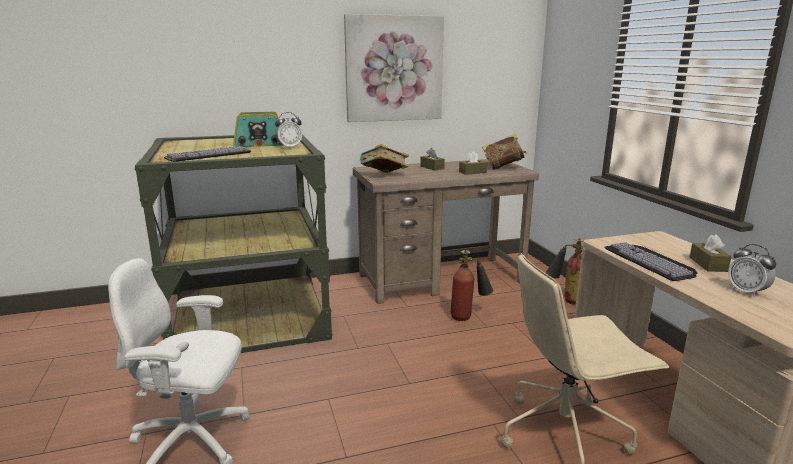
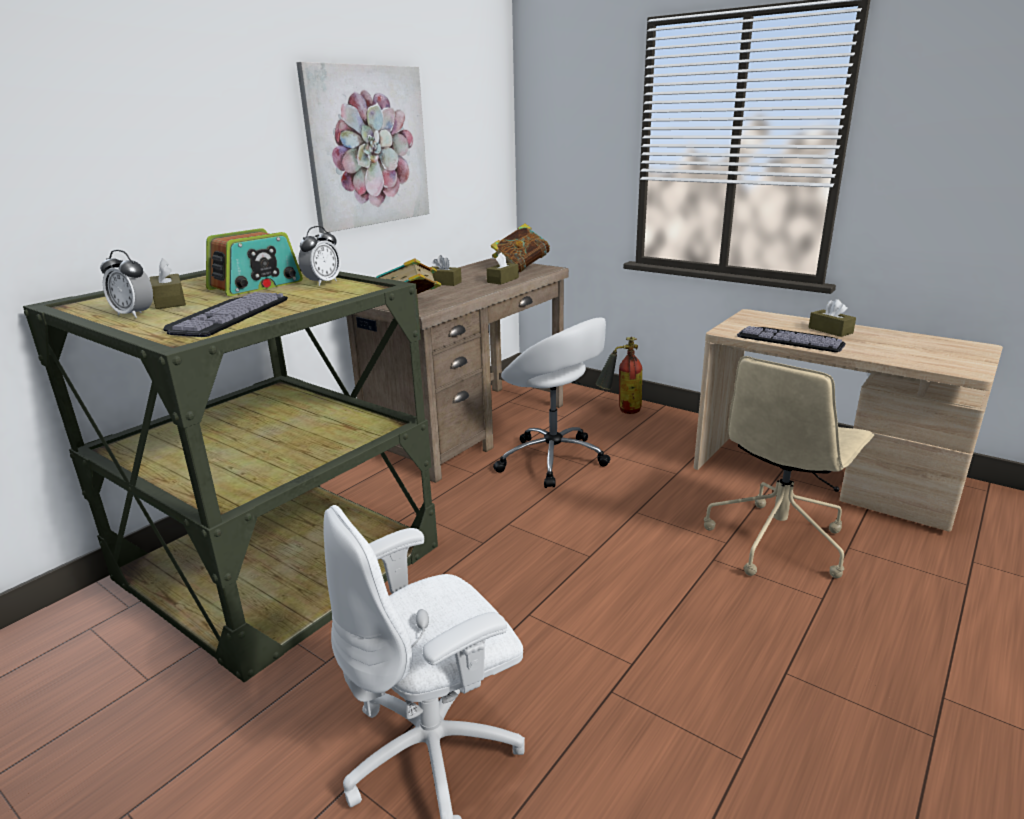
camera: 35 degrees left, 5 degrees up
fire extinguisher [451,250,493,321] -> white office chair [493,317,610,488]
alarm clock [728,244,776,298] -> alarm clock moved to [100,250,153,318]
none -> brown tissue box [150,258,186,309]

